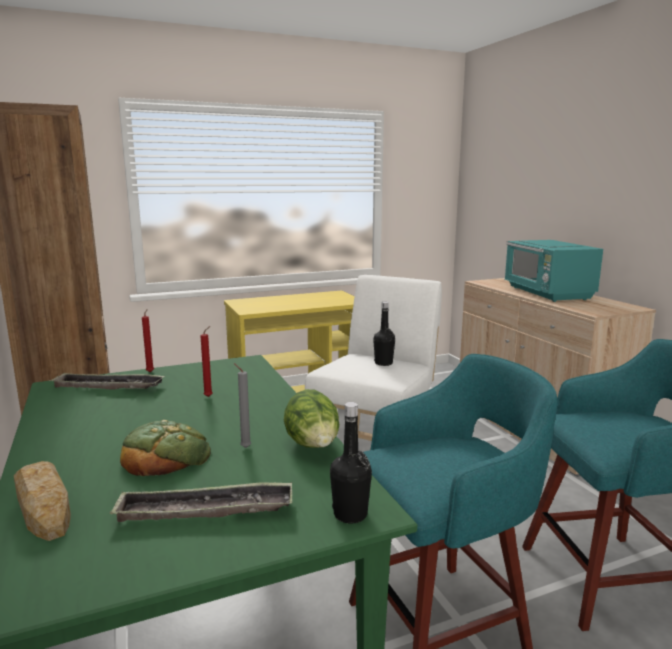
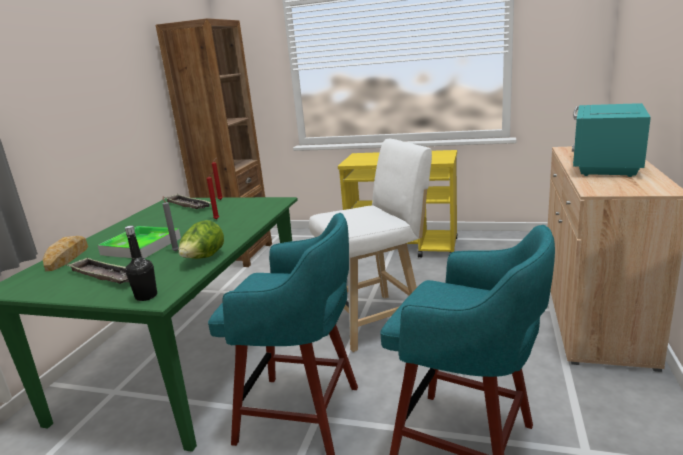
camera: 40 degrees right, 5 degrees up
bread [120,420,211,476] -> tray [97,226,181,259]
black bottle [373,302,395,366] -> none

